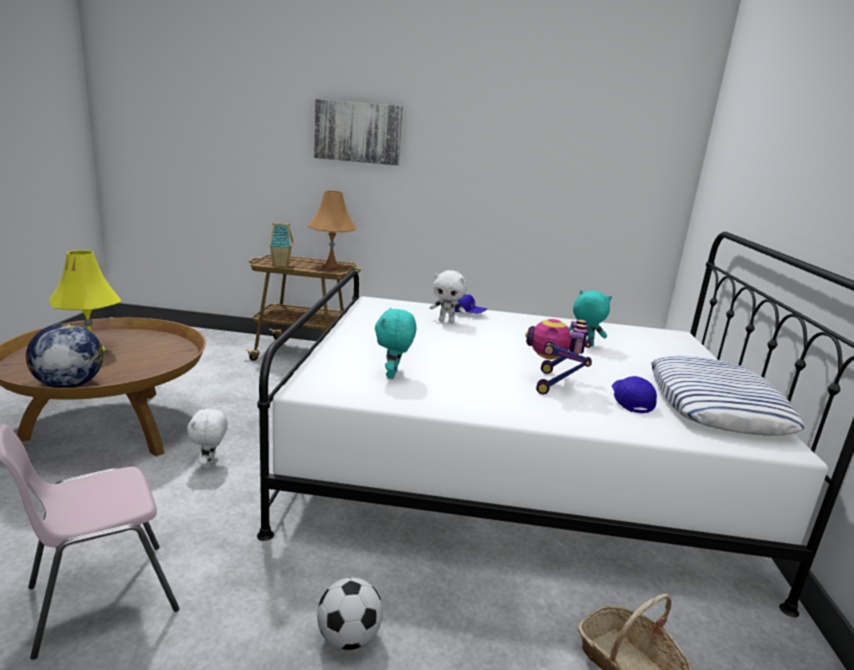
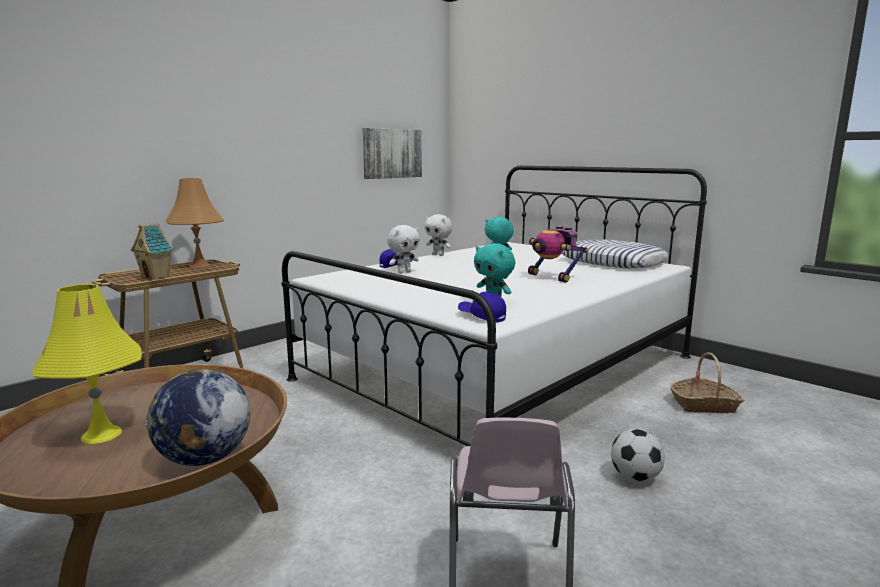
camera: 50 degrees left, 5 degrees down
white plush toy [187,406,228,469] -> white plush toy moved to [425,214,453,256]
picture [314,99,403,165] -> picture moved to [363,128,422,179]
blue cap [612,376,657,413] -> blue cap moved to [458,292,506,323]

